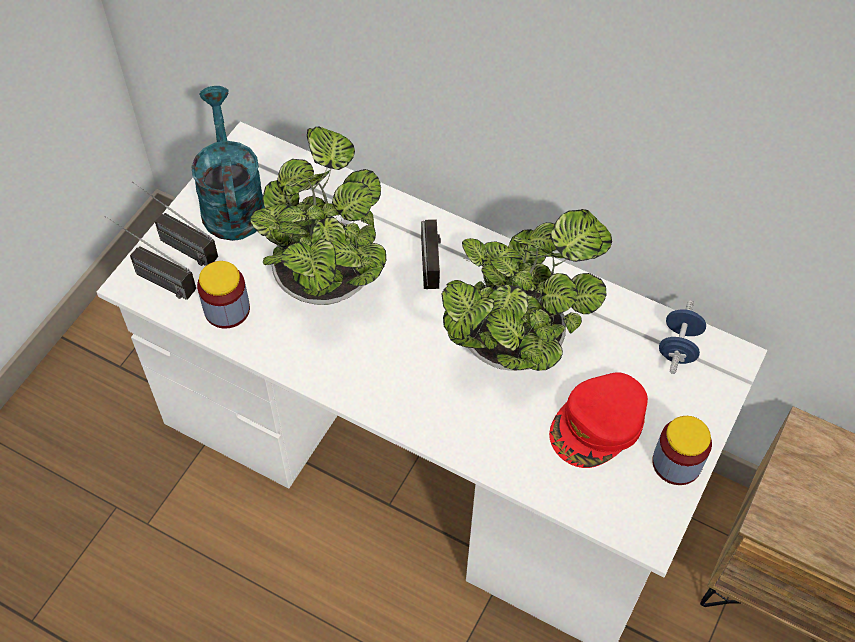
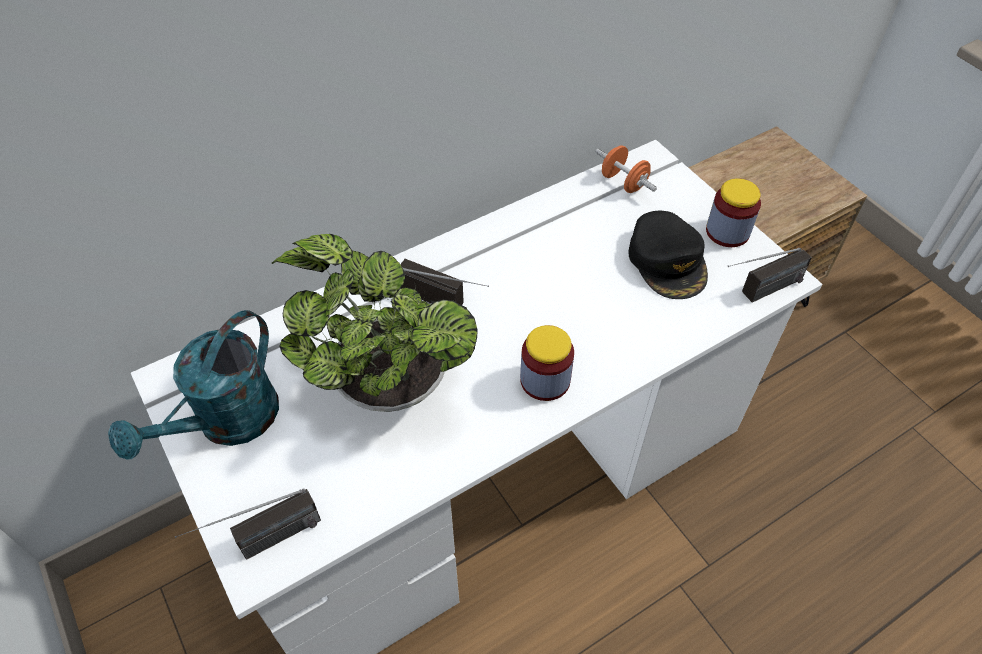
camera: 60 degrees left, 5 degrees down
radio [132,181,218,266] -> radio moved to [727,248,812,302]
turquoise watering can [191,86,265,241] -> turquoise watering can turned 75 degrees counterclockwise [108,310,279,460]
jar [197,261,250,329] -> jar moved to [520,325,574,401]
potted plant [441,209,612,371] -> none
red cap [549,372,648,468] -> black cap [628,211,708,299]
blue dumbbell [659,300,706,374] -> orange dumbbell [596,145,657,193]

